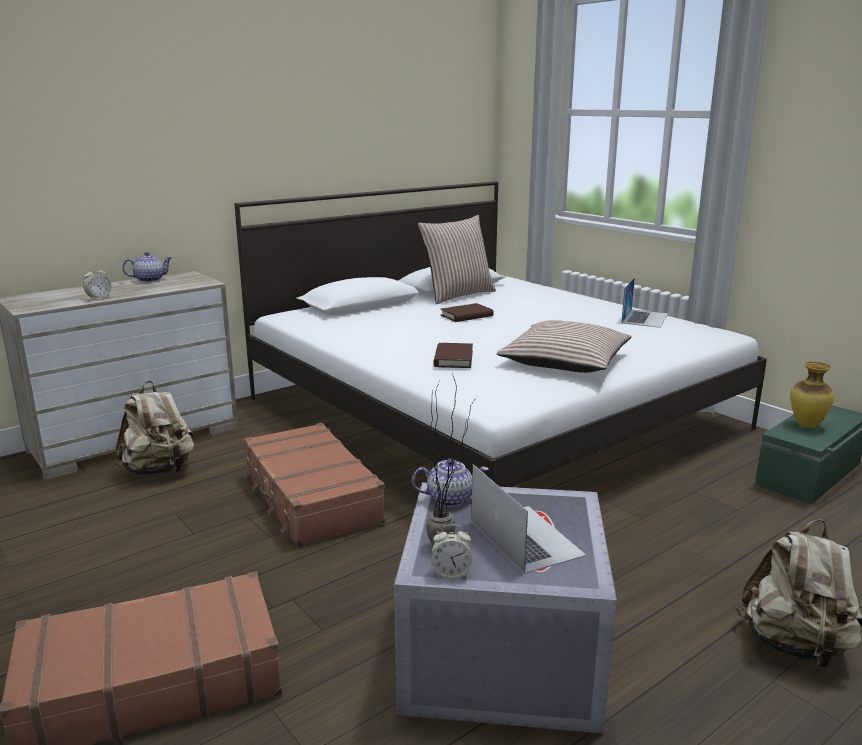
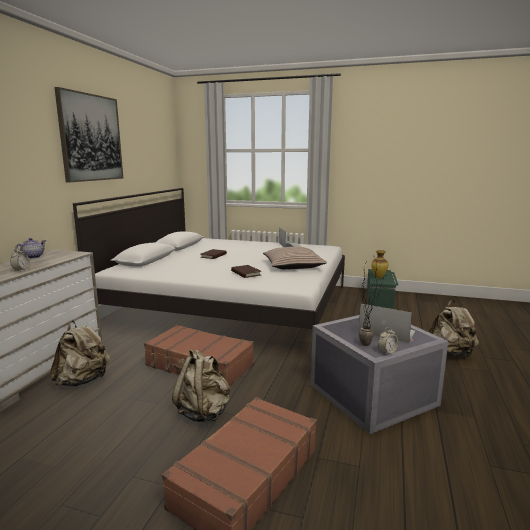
camera: 35 degrees left, 5 degrees down
teapot [412,458,489,507] -> none
pillow [418,215,496,304] -> none
none -> picture [54,87,123,183]
none -> beige backpack [172,349,230,423]

